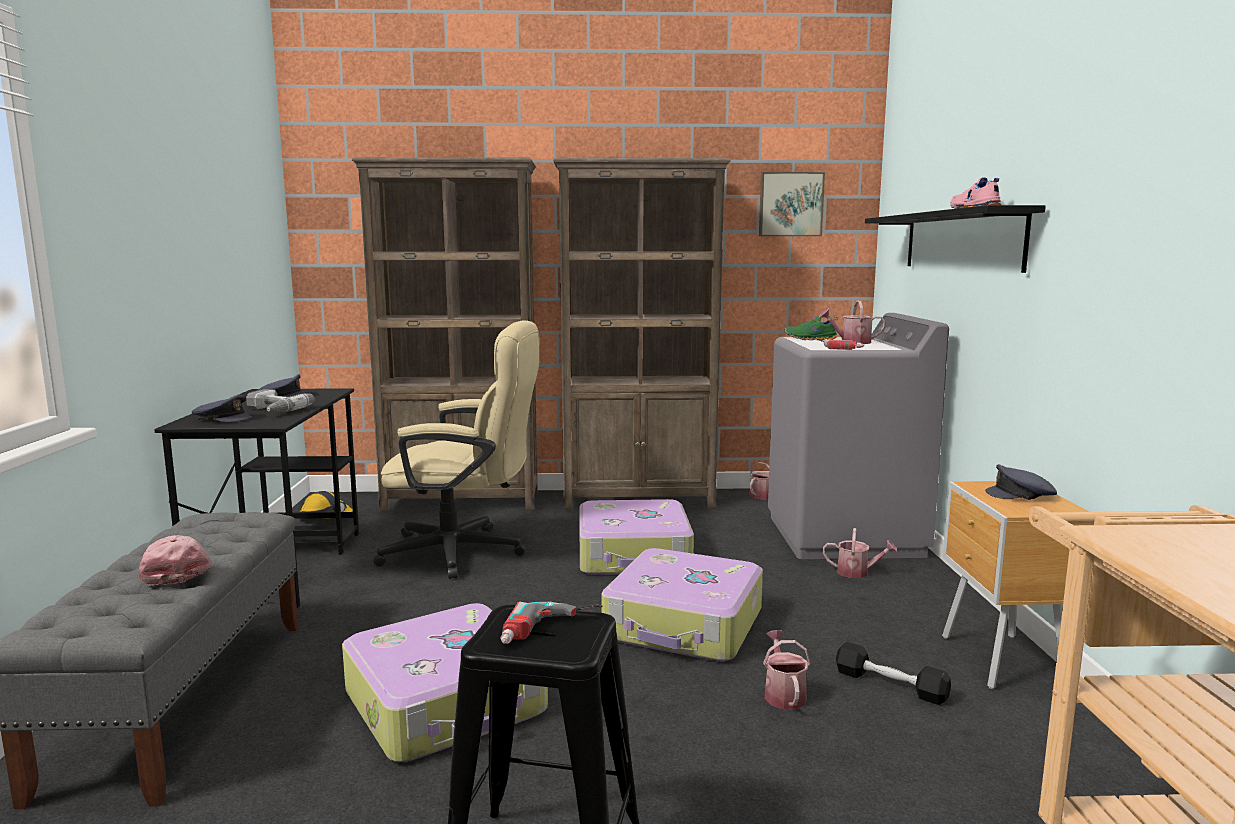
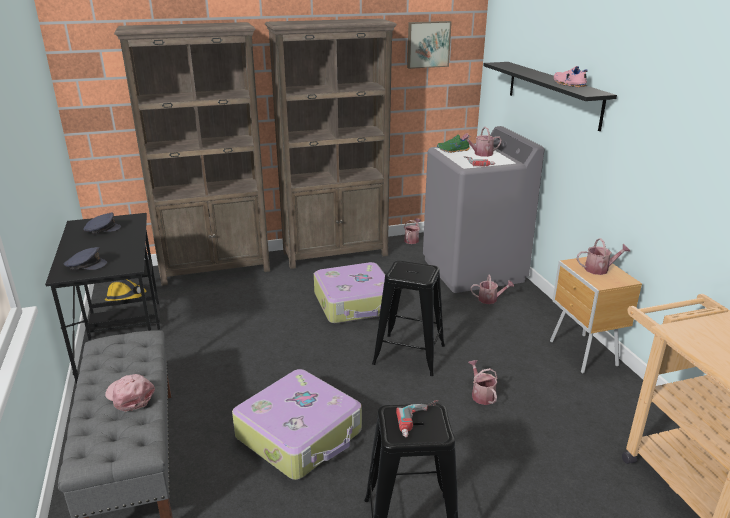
camera: 15 degrees left, 15 degrees up
power drill [246,389,315,412] -> none
beige office chair [372,320,539,579] -> none
suitcase [601,548,763,662] -> black stool [372,261,445,376]
black dumbbell [836,642,951,705] -> none
grey cap [985,464,1057,500] -> watering can [577,238,630,275]

